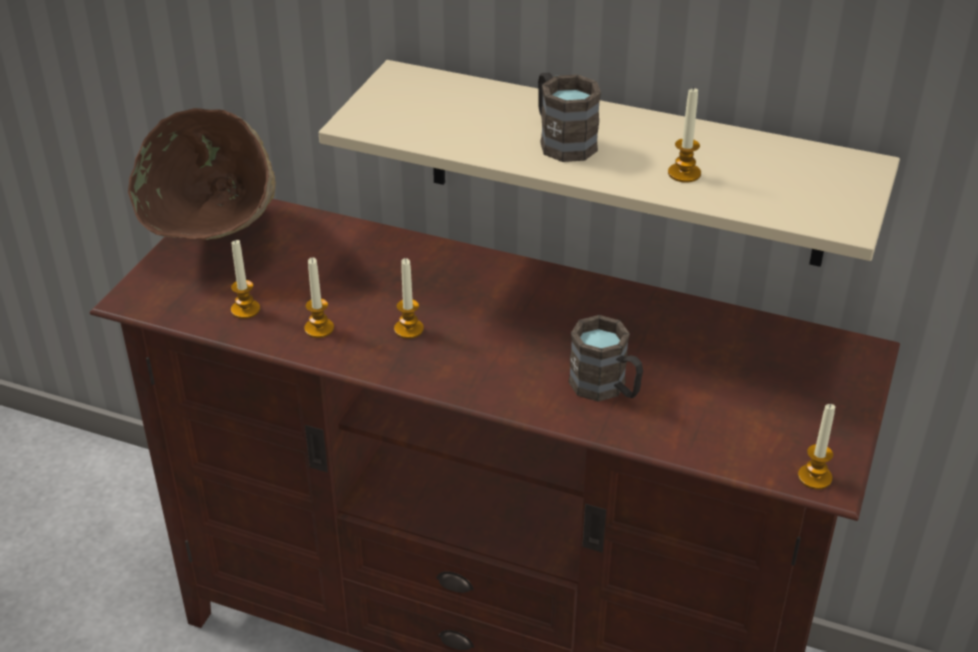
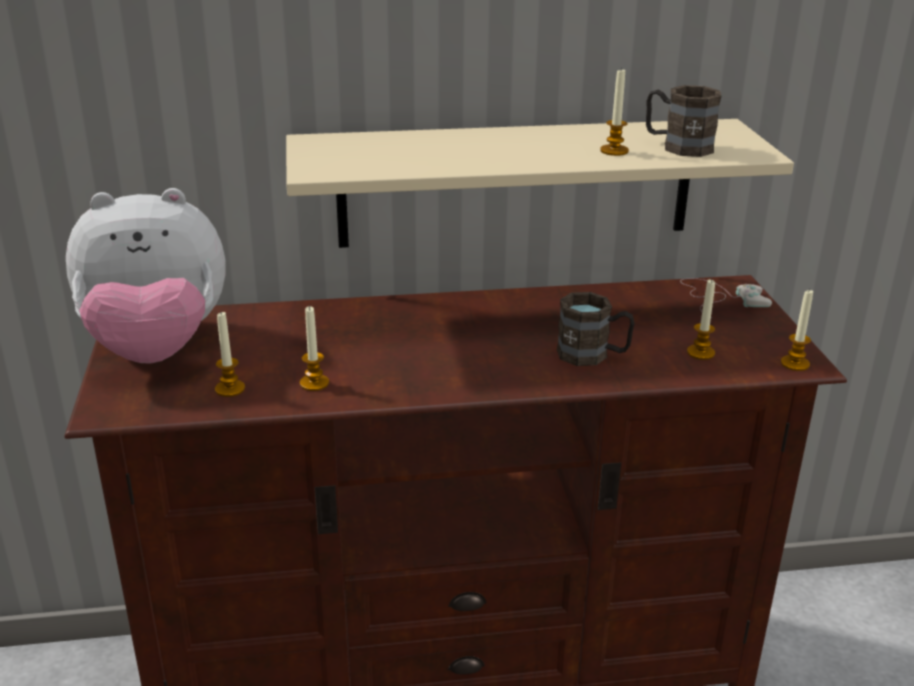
camera: 30 degrees left, 10 degrees down
brown bowl [128,108,276,240] -> plush toy [66,188,226,364]
candle [394,258,424,339] -> candle moved to [687,279,715,360]
brown mug [538,72,601,162] -> brown mug moved to [646,85,722,157]
none -> white game controller [680,278,772,318]

